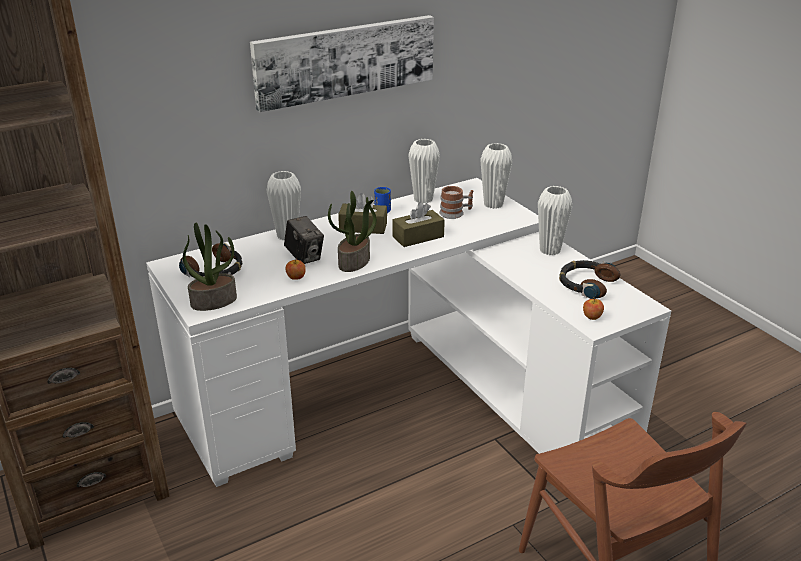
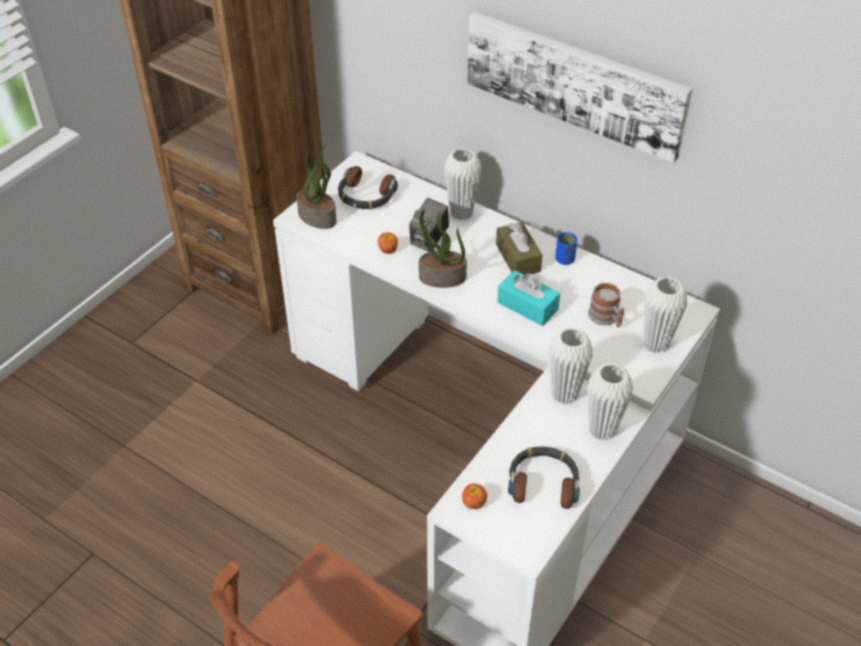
camera: 65 degrees right, 15 degrees up
brown tissue box [392,202,445,247] -> turquoise tissue box [497,270,560,326]
white vase [408,139,440,203] -> white vase moved to [549,327,593,404]

